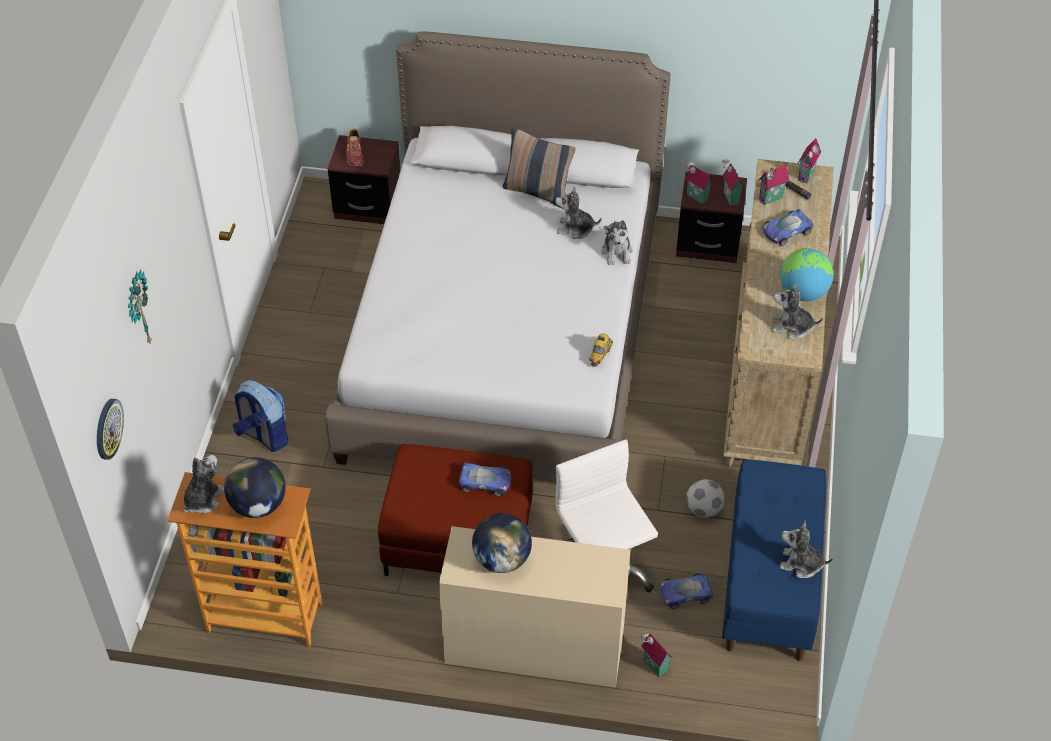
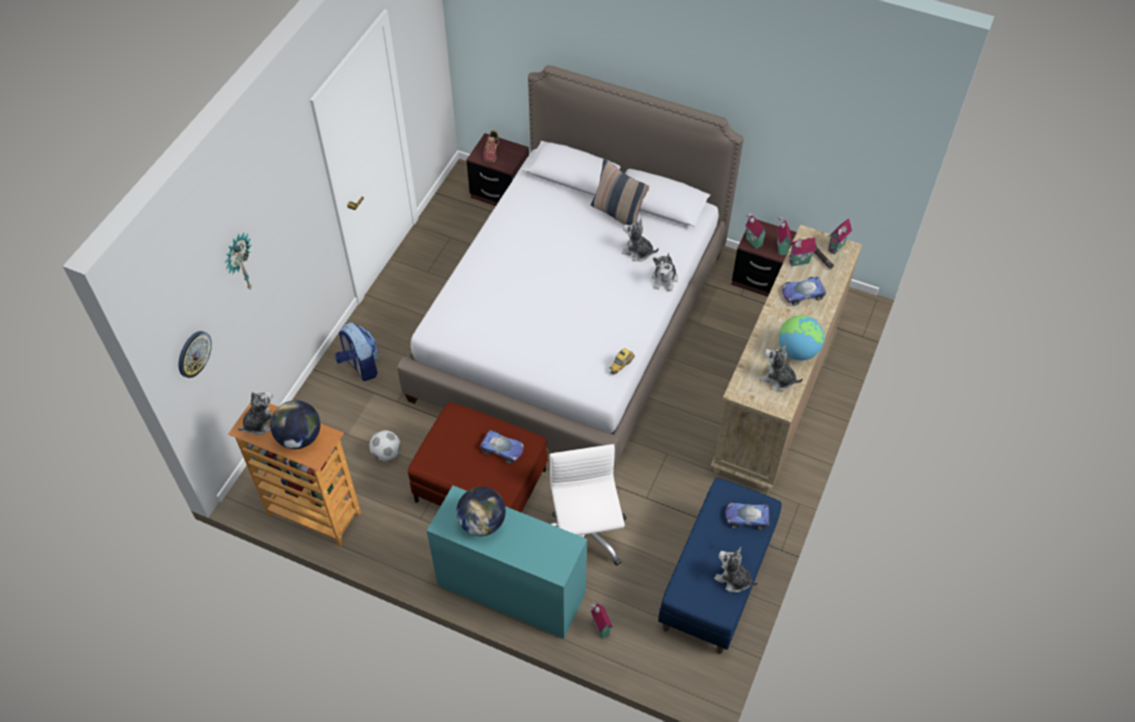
camera: 15 degrees right, 5 degrees up
beige desk [439,526,631,688] -> turquoise desk [427,485,587,639]
toy car [660,574,713,609] -> toy car moved to [726,502,769,530]
football [686,479,725,518] -> football moved to [369,430,401,461]

